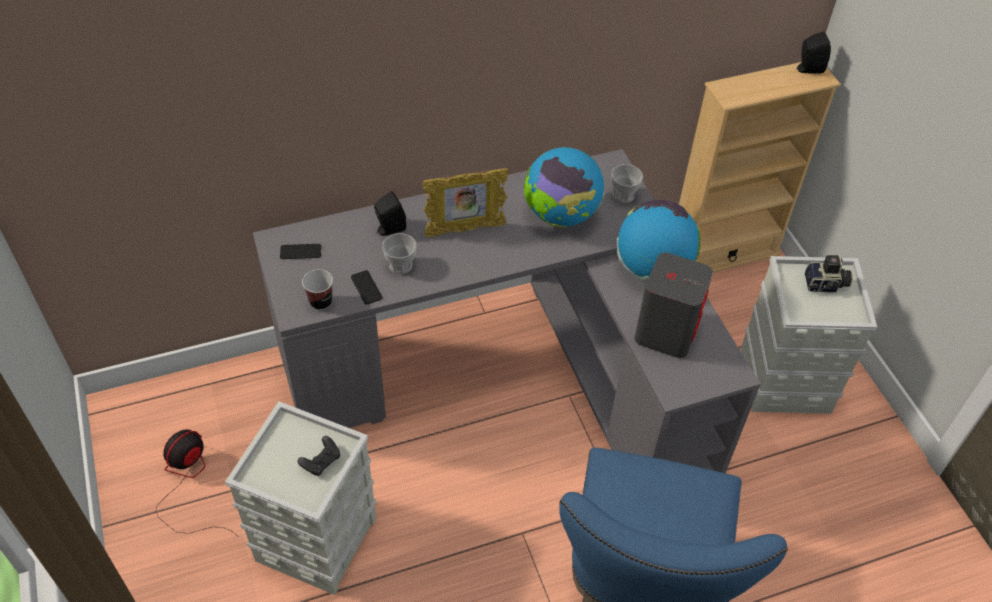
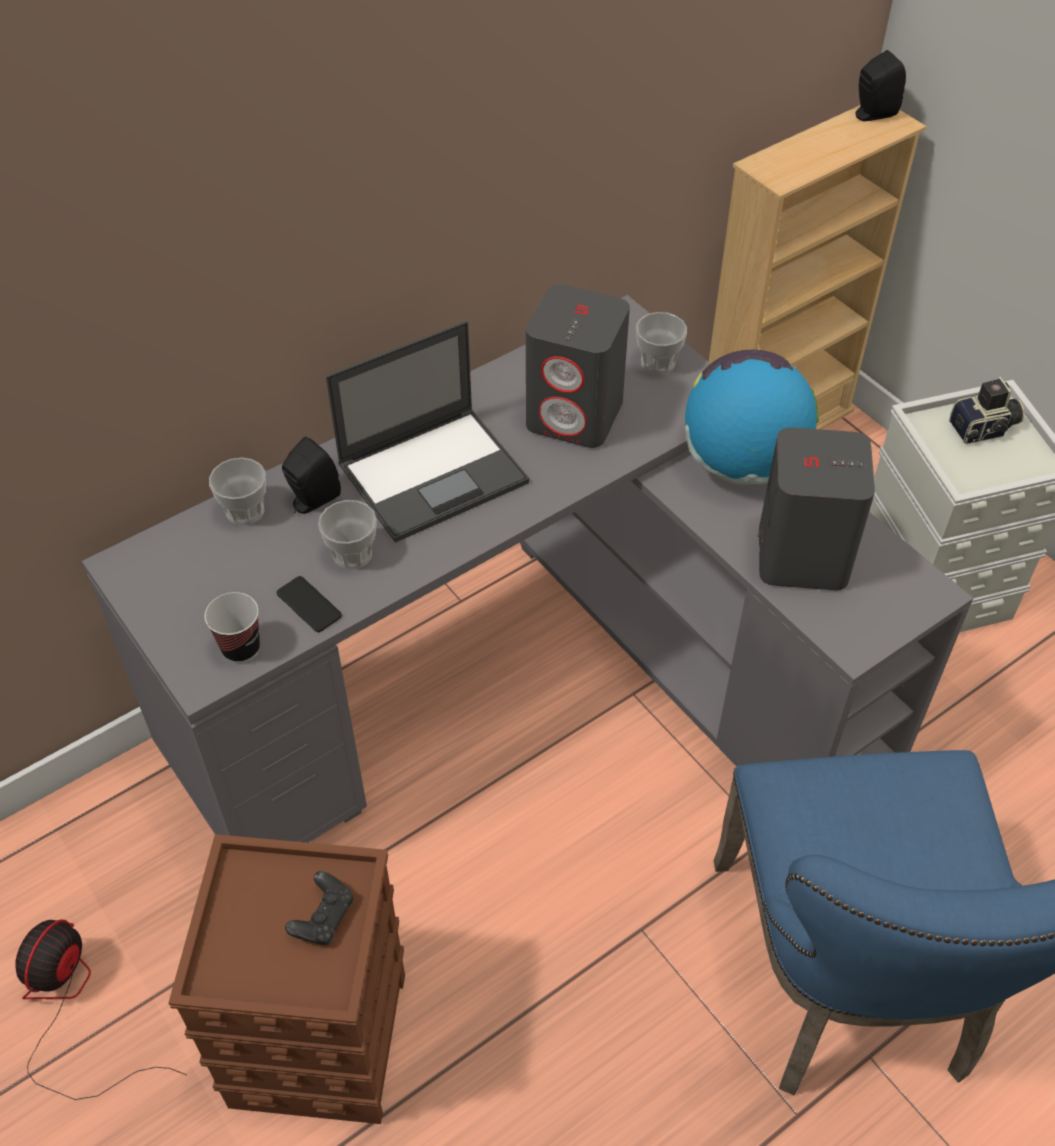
camera: 15 degrees left, 0 degrees up
grey storage box [225,401,376,595] -> brown storage box [168,834,405,1124]
phone [280,244,321,259] -> none
picture frame [422,168,509,237] -> laptop [326,321,530,543]
globe [524,147,605,227] -> grey speaker [526,284,630,448]
none -> cup [209,458,266,526]

